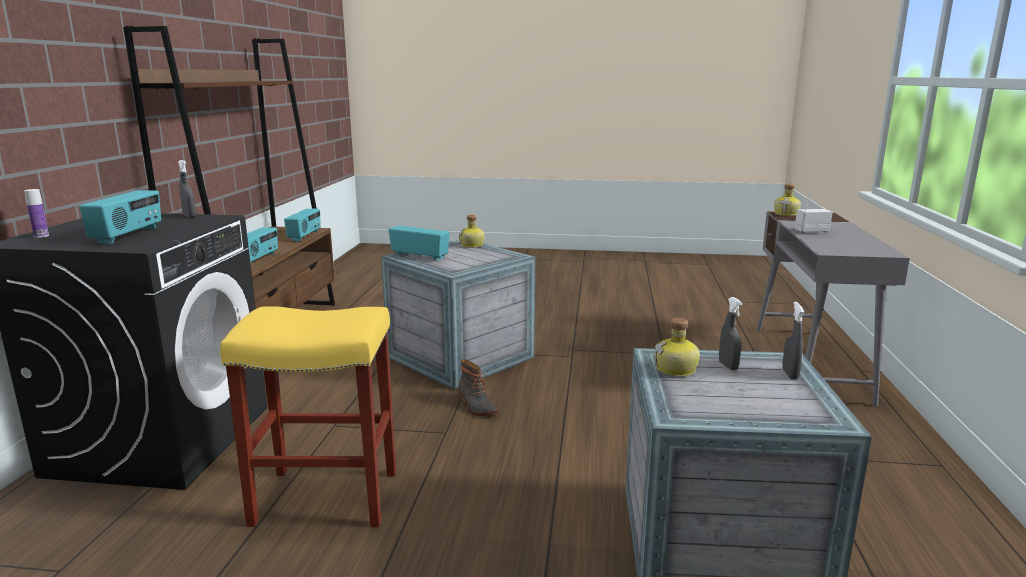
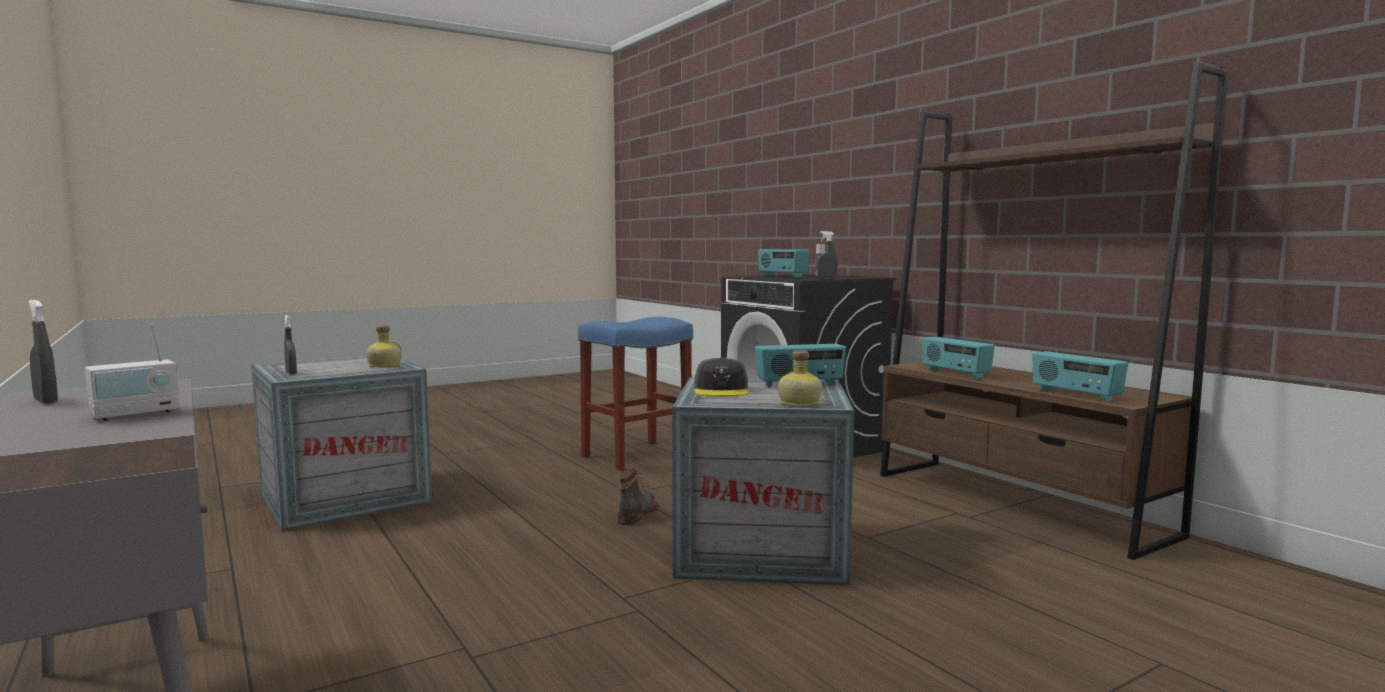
camera: 140 degrees right, 10 degrees down
yellow stool [220,306,396,527] -> blue stool [578,317,693,471]
boot [458,359,499,416] -> boot turned 90 degrees clockwise [618,468,656,525]
grey spray bottle [719,297,742,370] -> grey spray bottle moved to [28,300,58,404]
bottle [774,184,801,216] -> none
none -> grey cap [695,357,749,396]

